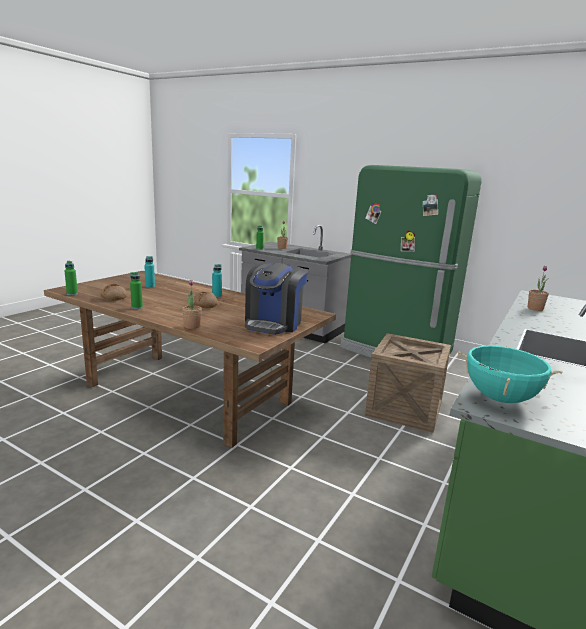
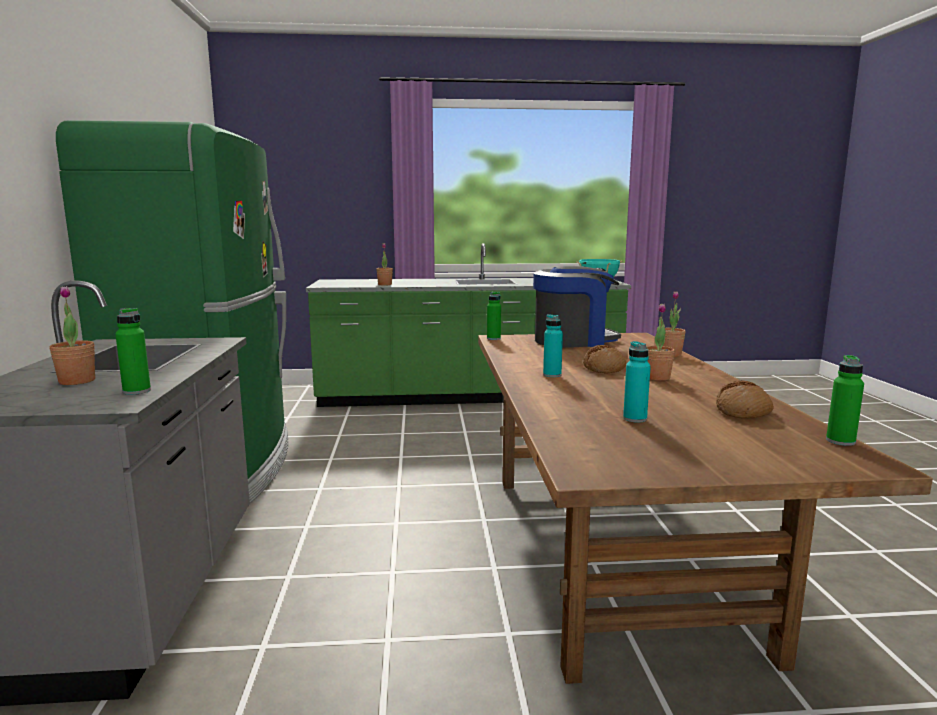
camera: 125 degrees left, 5 degrees down
green bottle [130,272,143,309] -> green bottle moved to [487,292,501,340]
crate [365,333,451,433] -> none
none -> potted plant [646,304,675,381]

